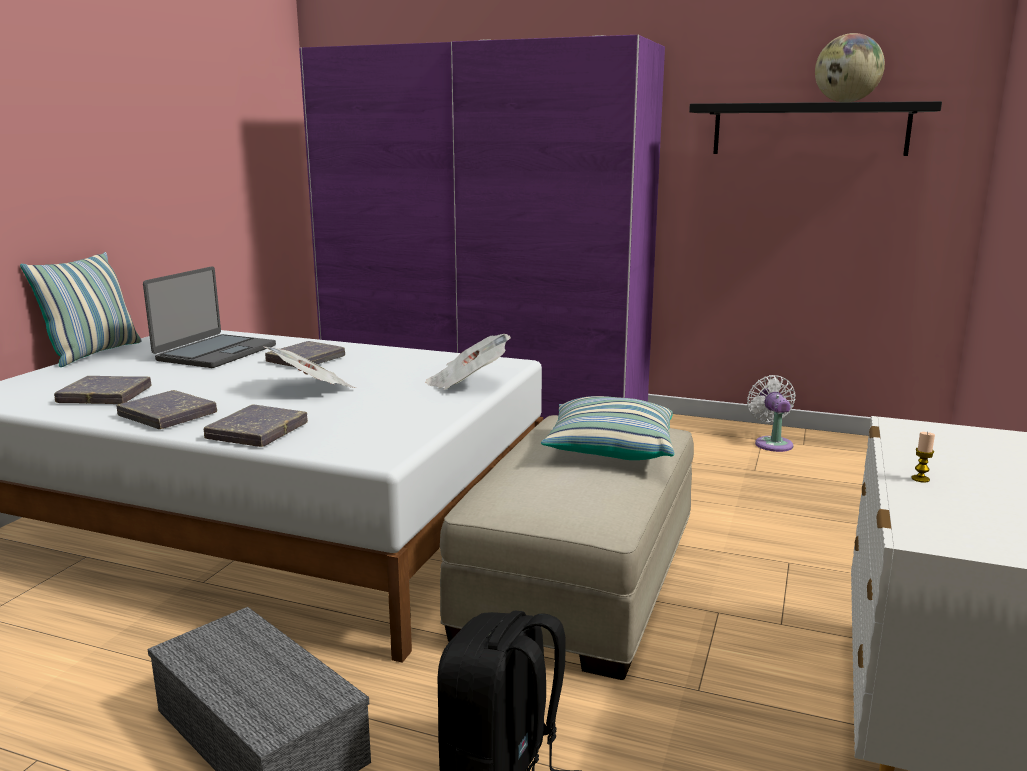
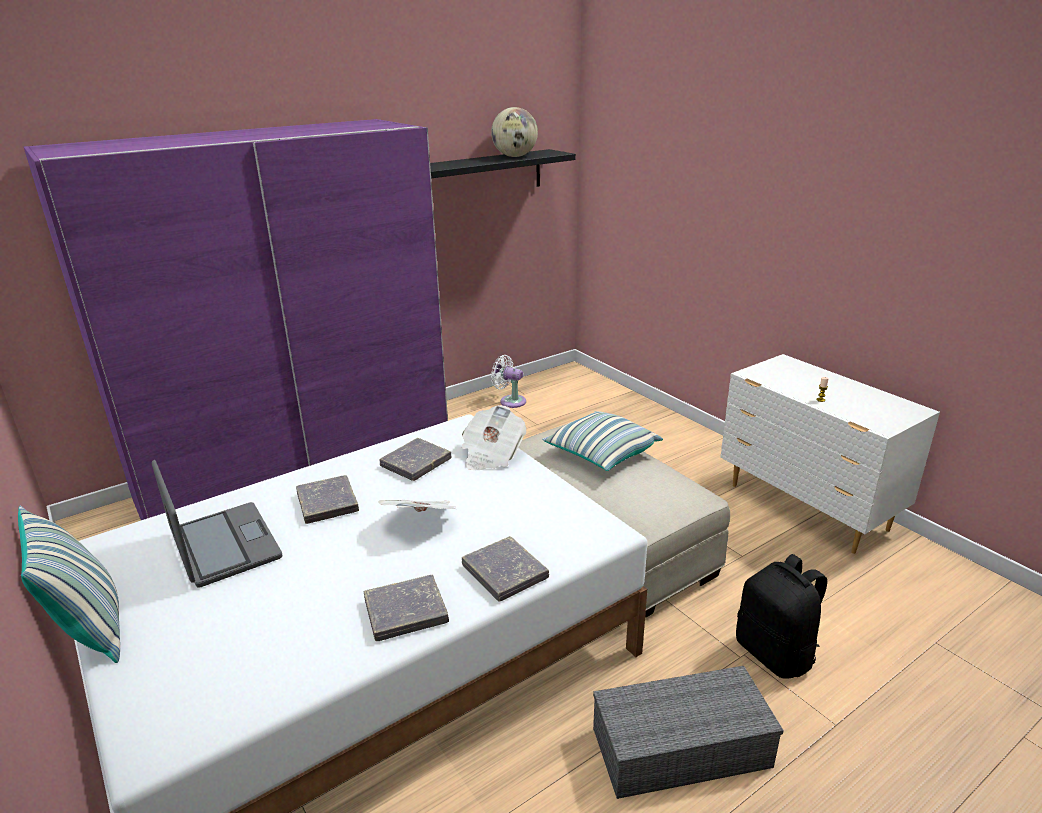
camera: 55 degrees left, 10 degrees up
grey book [54,376,151,404] -> grey book moved to [380,438,451,481]

